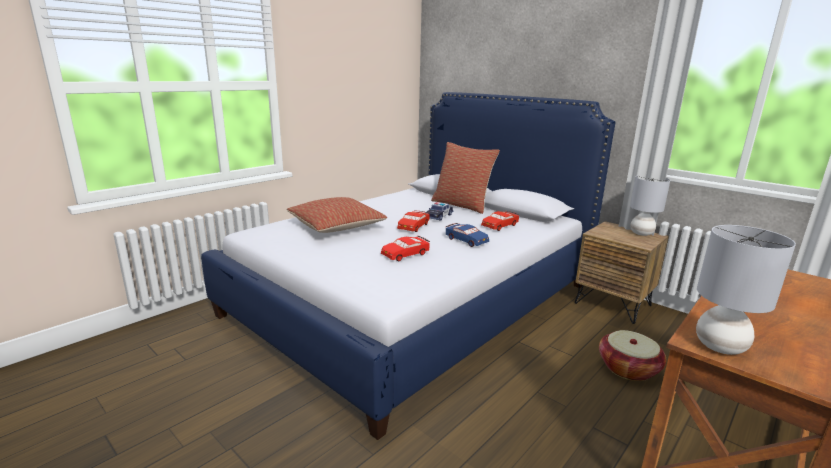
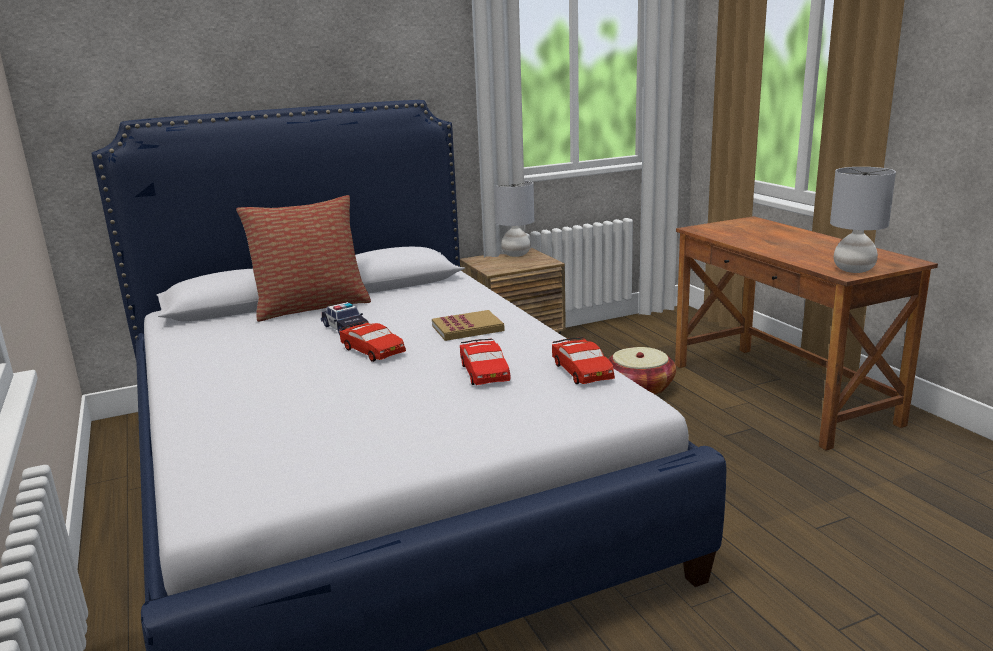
camera: 65 degrees left, 0 degrees up
pillow [287,197,387,233] -> none
blue toy car [445,223,489,247] -> book [432,310,505,341]
red toy car [481,211,519,231] -> red toy car moved to [552,337,615,384]

